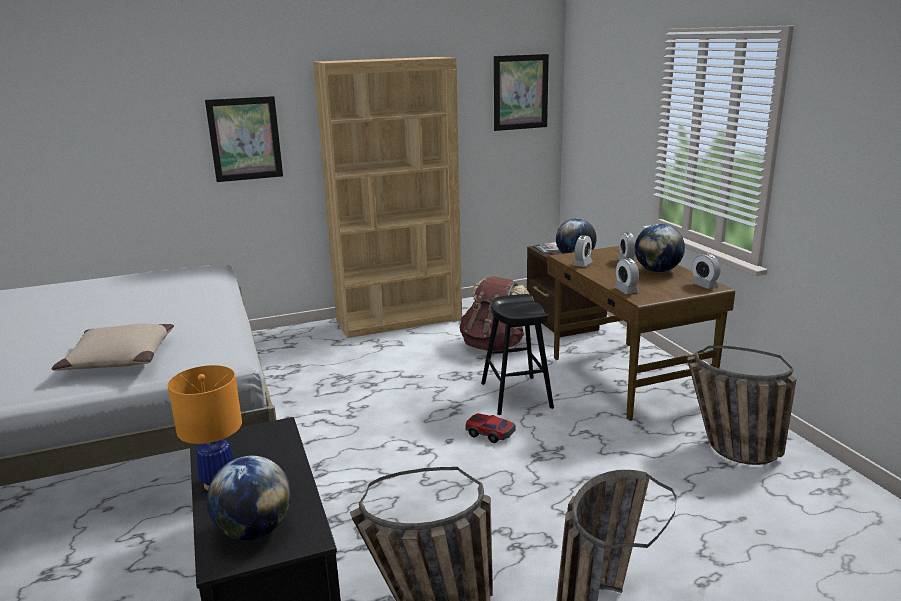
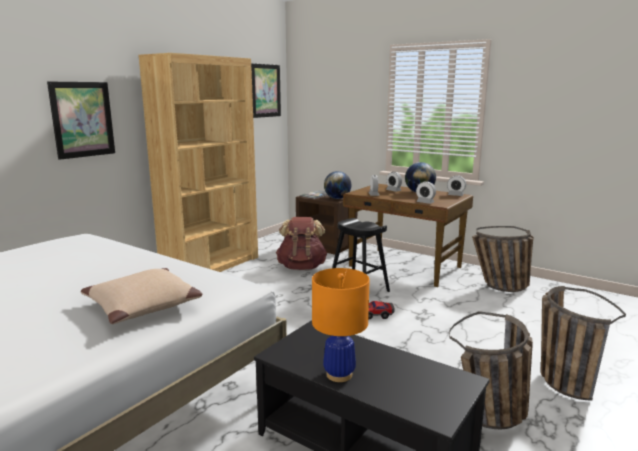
camera: 35 degrees left, 5 degrees down
globe [207,456,291,540] -> none

